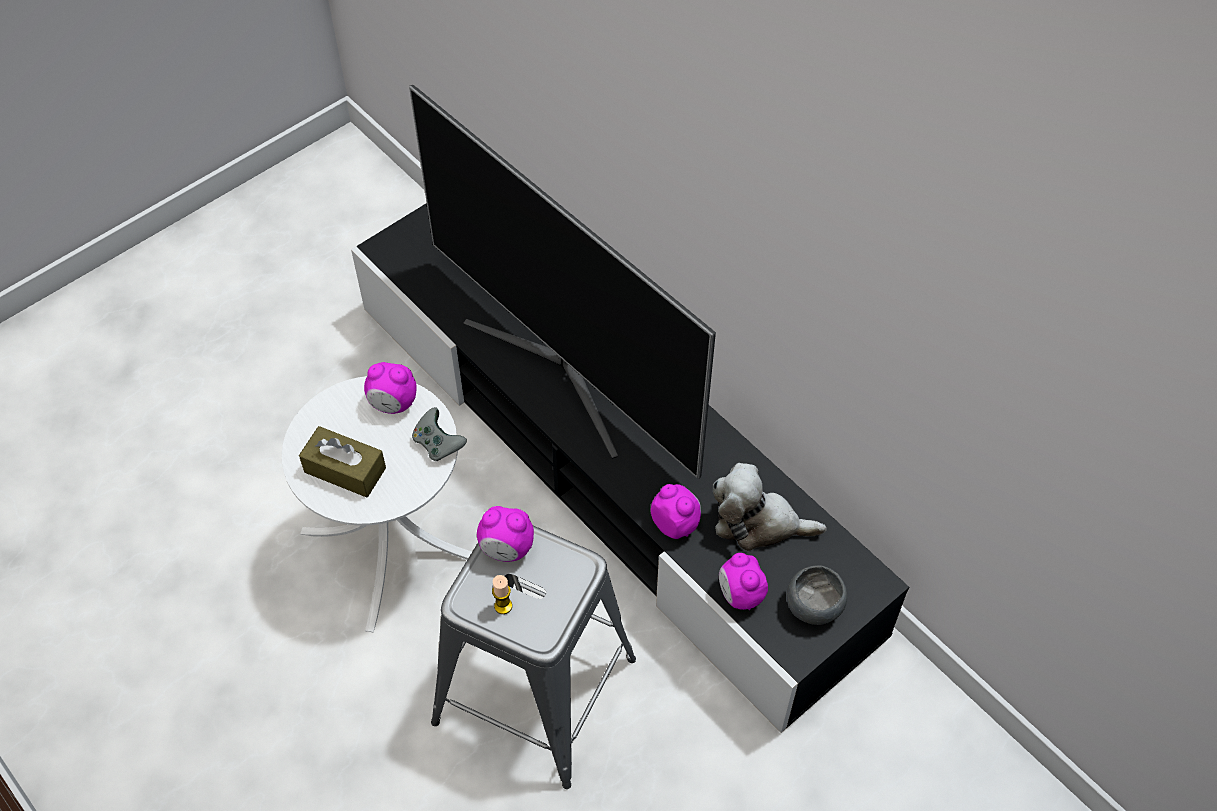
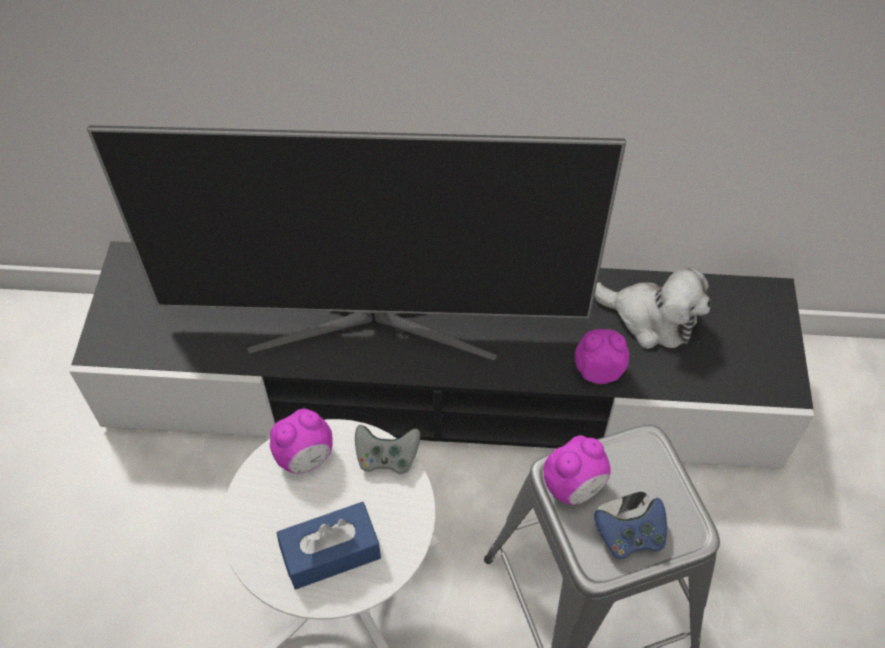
camera: 45 degrees left, 0 degrees up
brown tissue box [299,426,386,497] -> blue tissue box [277,502,381,589]
candle [492,575,512,614] -> blue game controller [594,498,667,559]
plush toy [713,463,827,551] -> plush toy turned 120 degrees counterclockwise [594,267,711,349]
alarm clock [719,553,768,610] -> none
grey bowl [787,565,847,625] -> none

